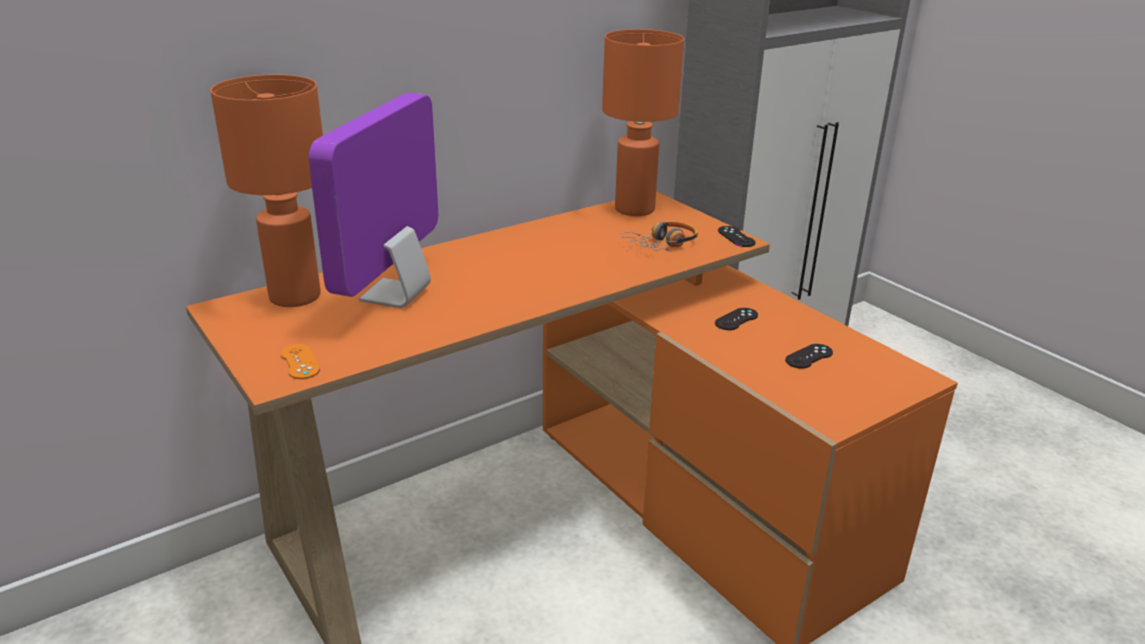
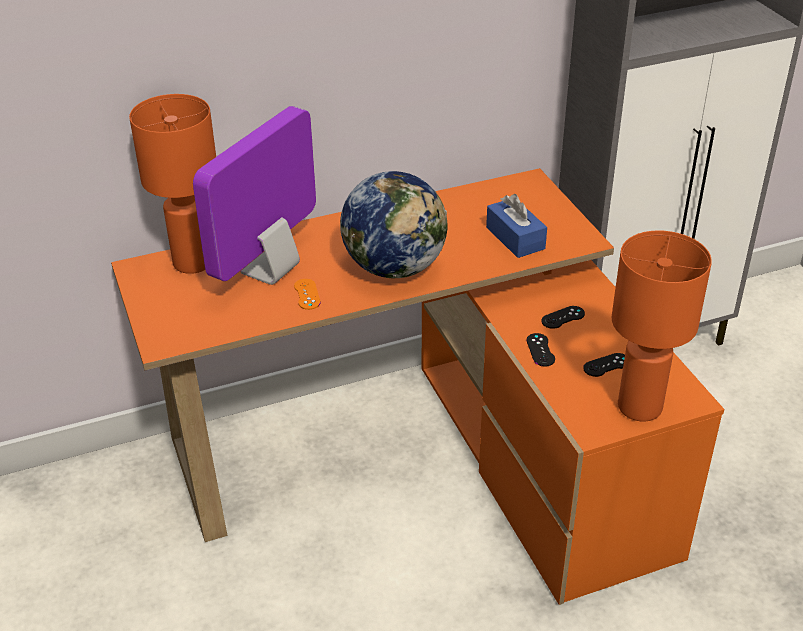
camera: 15 degrees right, 10 degrees up
orange game controller [281,344,320,379] -> orange game controller moved to [294,279,320,310]
orange table lamp [602,29,684,216] -> orange table lamp moved to [611,230,712,422]
headphones [620,221,698,252] -> blue tissue box [486,194,547,258]
black game controller [718,226,756,247] -> black game controller moved to [526,333,555,367]
none -> globe [340,171,447,278]

